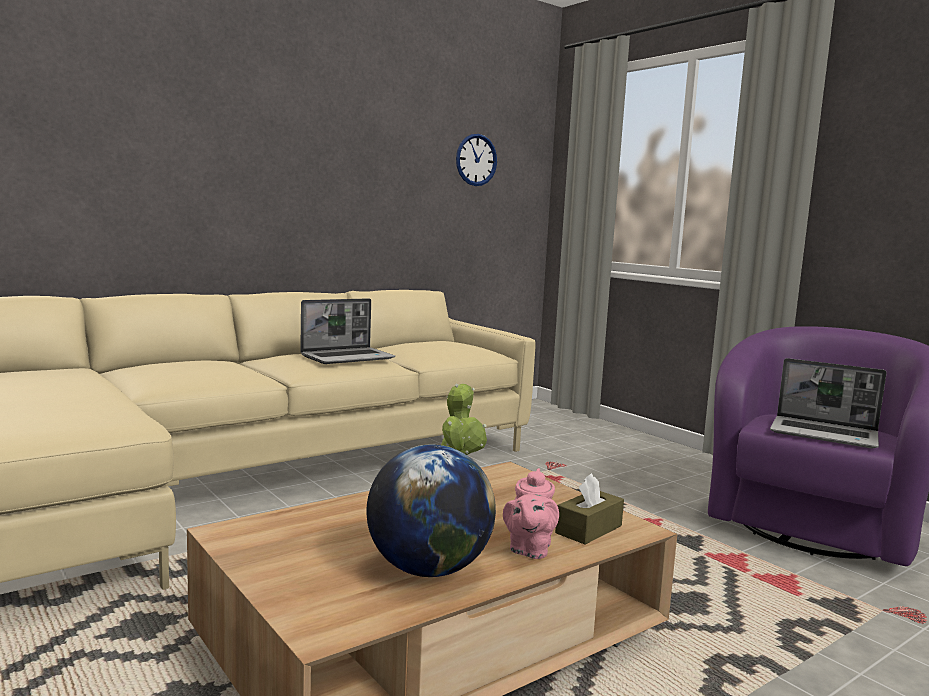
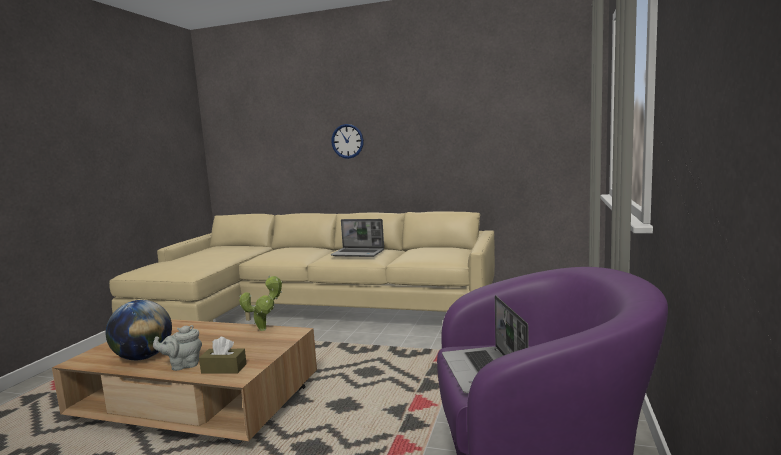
camera: 55 degrees right, 0 degrees up
wall clock [456,134,497,186] -> wall clock moved to [331,124,364,159]
pink teapot [503,468,559,559] -> grey teapot [153,325,202,371]

